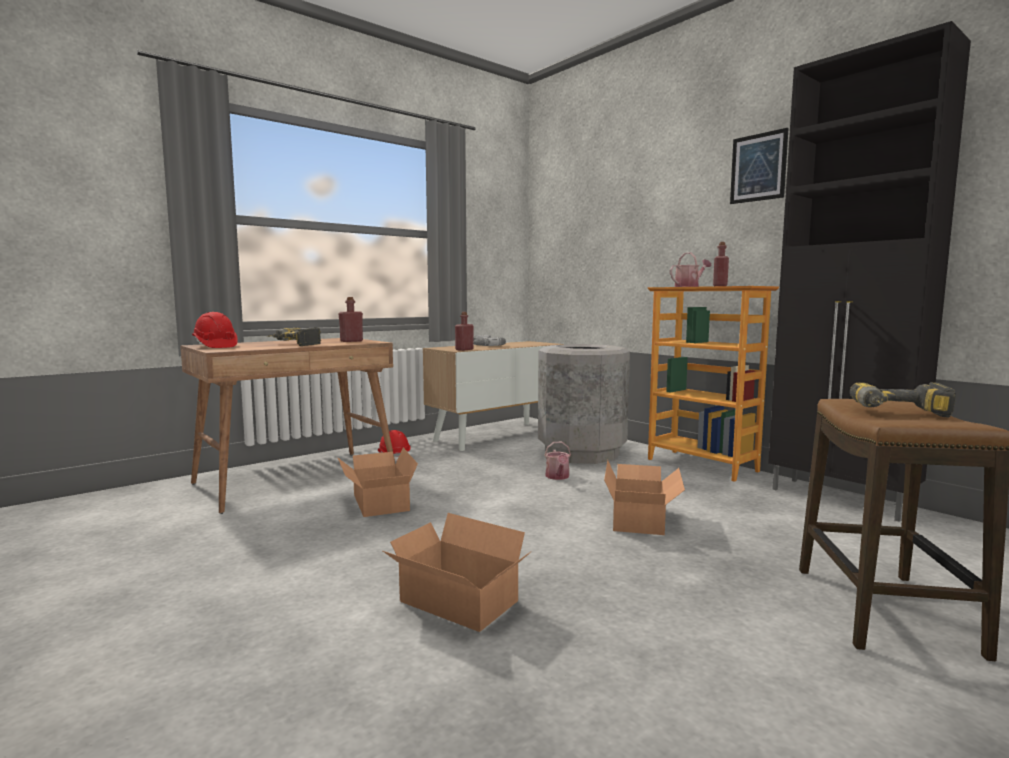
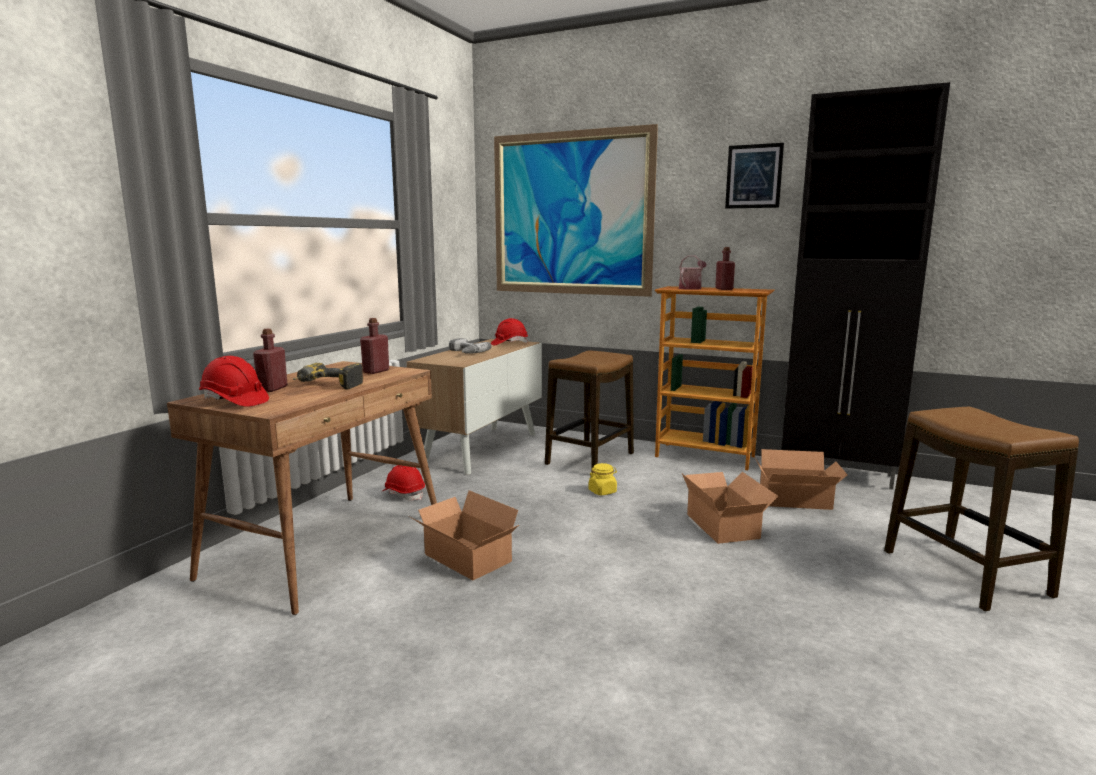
camera: 25 degrees left, 5 degrees up
cardboard box [383,513,532,632] -> cardboard box moved to [755,449,847,510]
red bottle [455,312,473,351] -> red bottle moved to [253,329,288,392]
grey trash can [538,344,630,464] -> stool [545,350,634,473]
watering can [544,442,571,480] -> yellow jar [589,463,617,495]
power drill [850,382,956,417] -> none
none -> red hard hat [491,318,528,345]
none -> picture [494,124,658,297]

